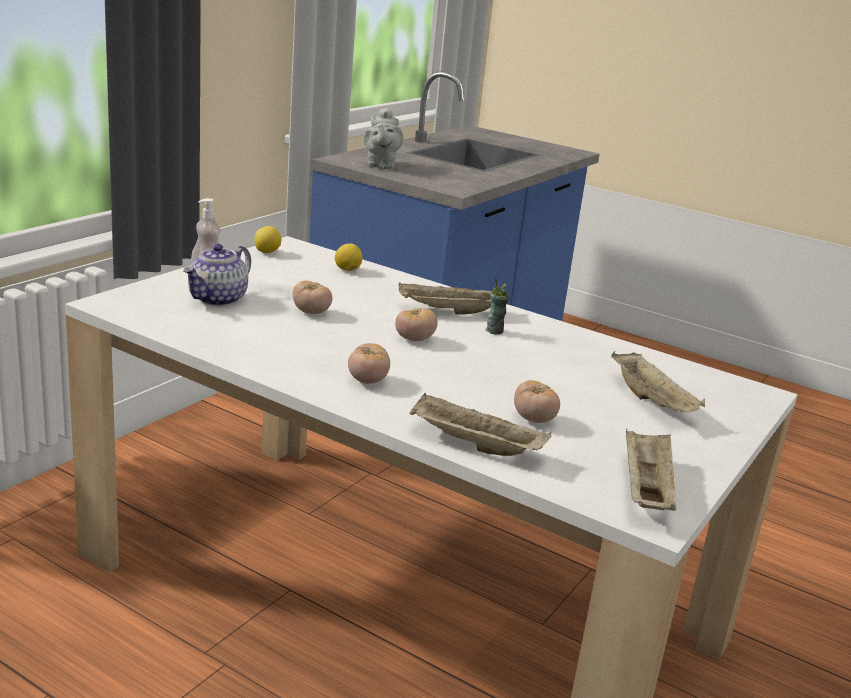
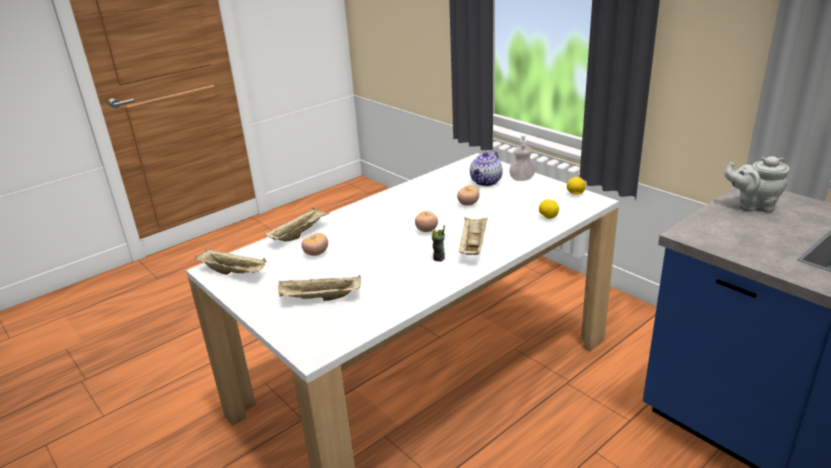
camera: 110 degrees right, 5 degrees up
teapot [183,244,251,306] -> teapot turned 105 degrees counterclockwise [470,150,503,186]
tomato [348,343,390,384] -> none

